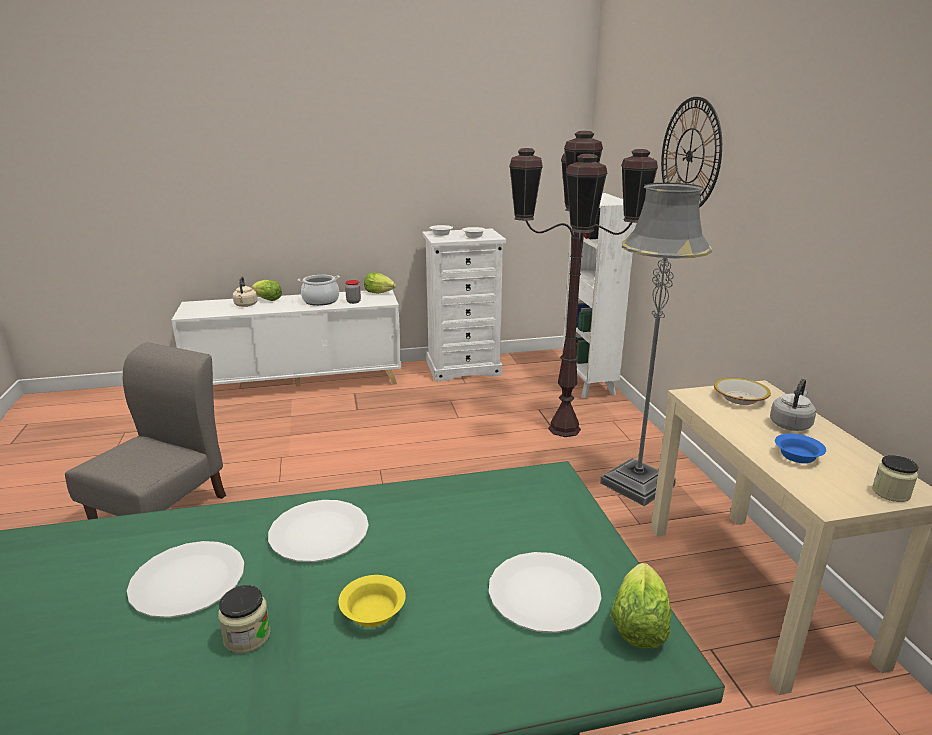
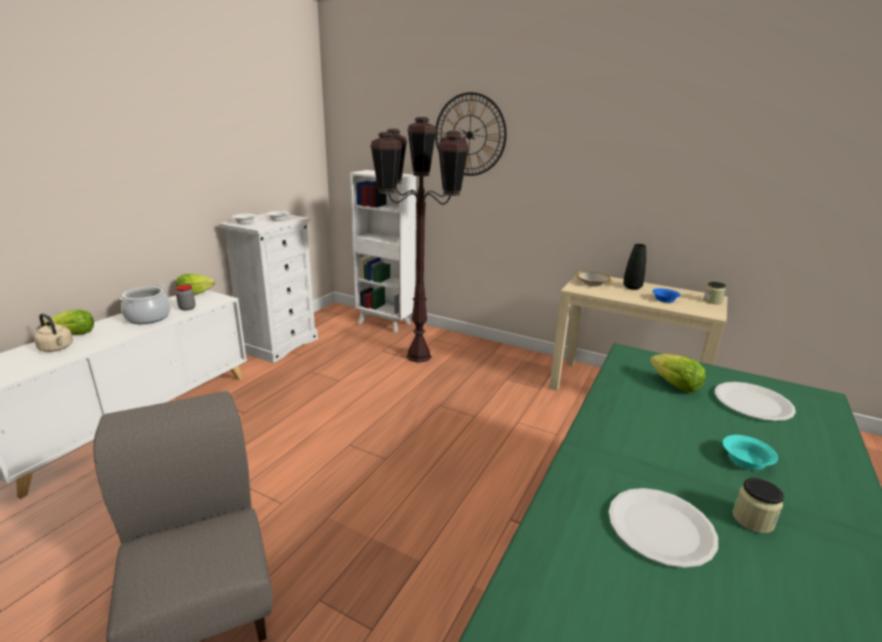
camera: 50 degrees left, 0 degrees up
white plate [268,500,369,562] -> none
yellow bowl [339,575,406,627] -> turquoise bowl [723,435,778,470]
grey floor lamp [600,183,712,506] -> none
lettuce [611,563,671,649] -> lettuce moved to [650,354,706,392]
grey kettle [770,379,816,431] -> black vase [623,244,646,290]

